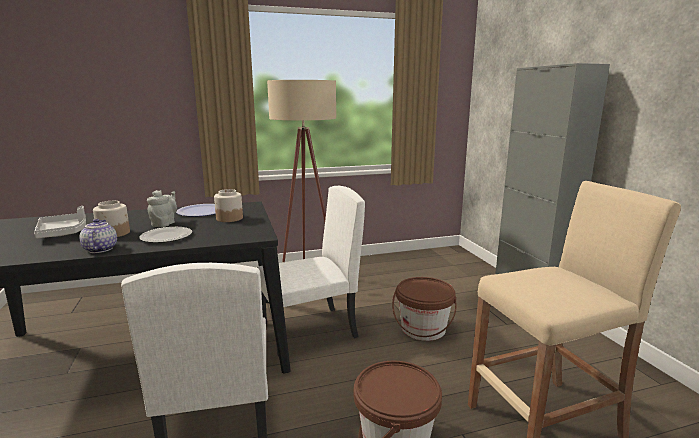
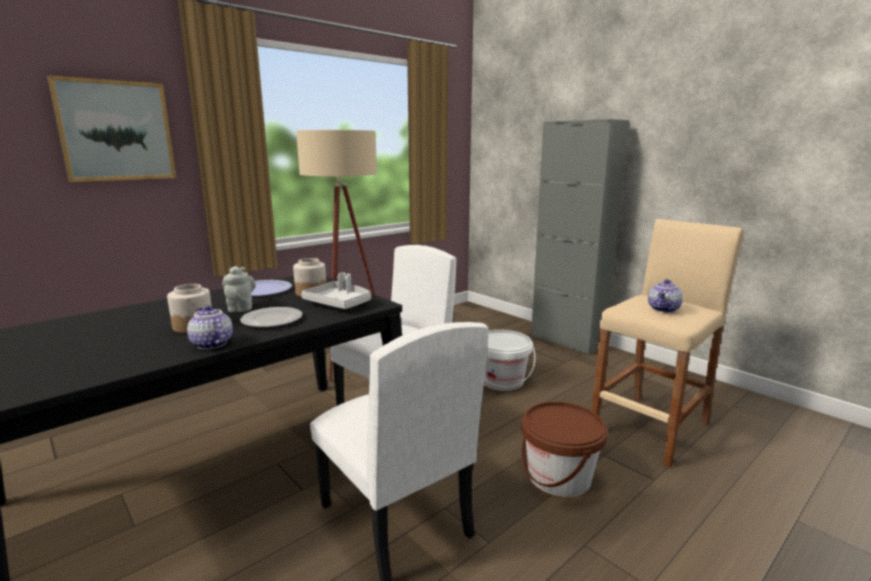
camera: 25 degrees left, 0 degrees up
grey tray [34,206,86,238] -> grey tray moved to [301,272,371,309]
brown bucket [392,277,456,341] -> white bucket [484,330,536,391]
none -> picture [47,75,176,182]
none -> teapot [648,279,683,313]

